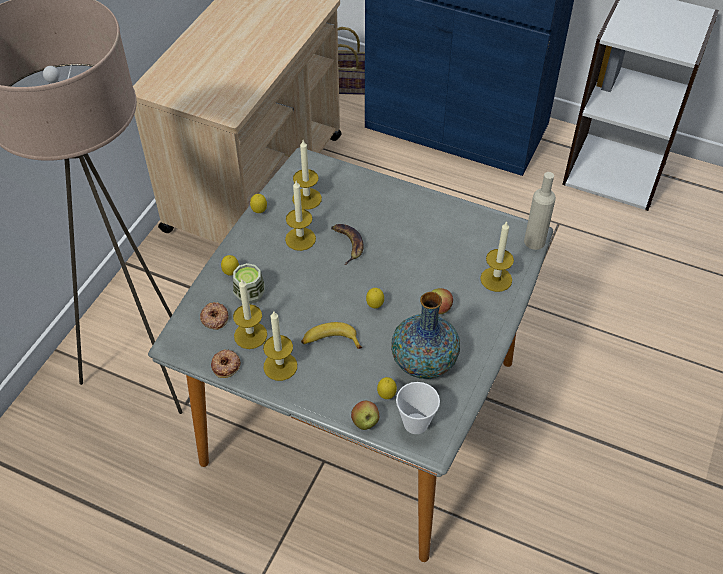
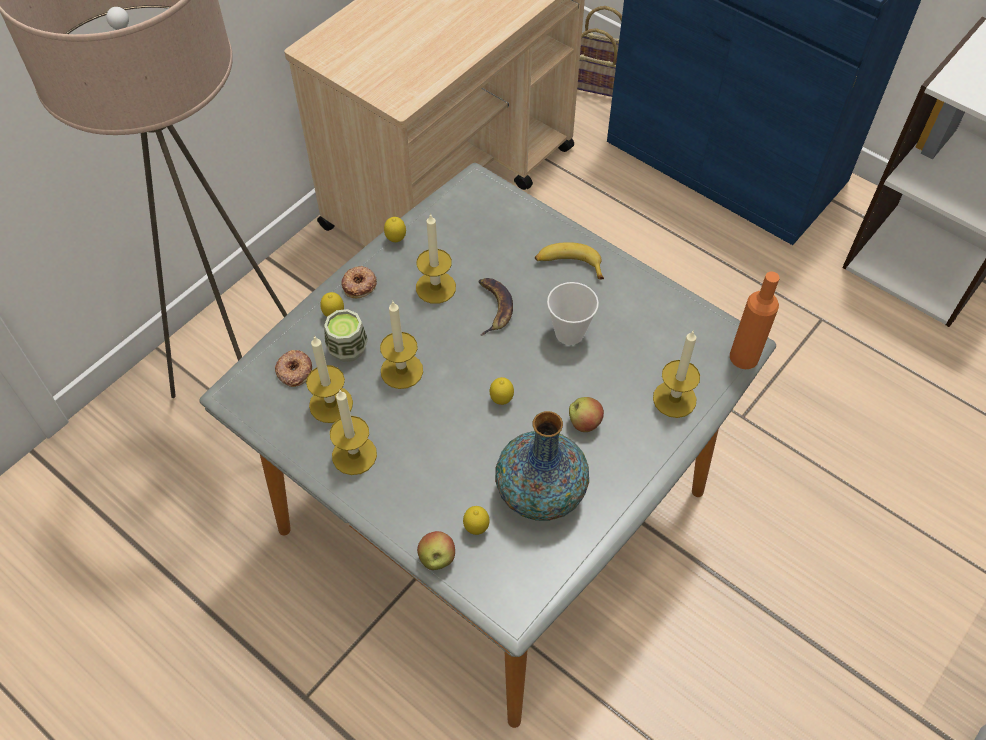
camera: 15 degrees right, 5 degrees up
donut [211,349,241,378] -> donut moved to [341,266,377,298]
candle [292,140,322,210] -> candle moved to [380,301,423,389]
banana [301,322,362,349] -> banana moved to [535,242,604,279]
cup [396,382,440,434] -> cup moved to [547,282,599,345]
beige bottle [524,172,556,250] -> orange bottle [730,271,780,369]

